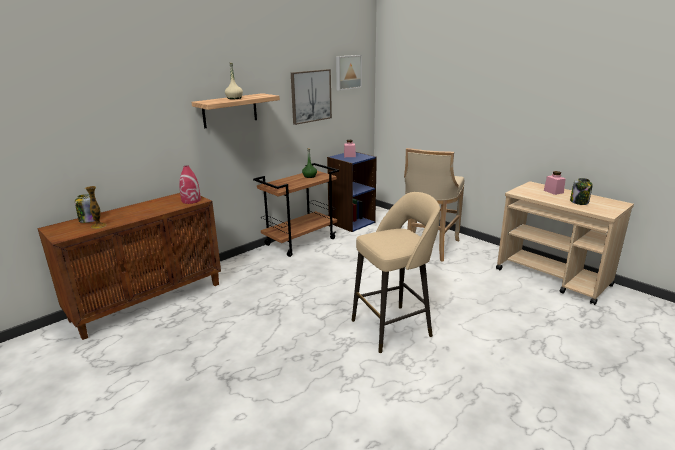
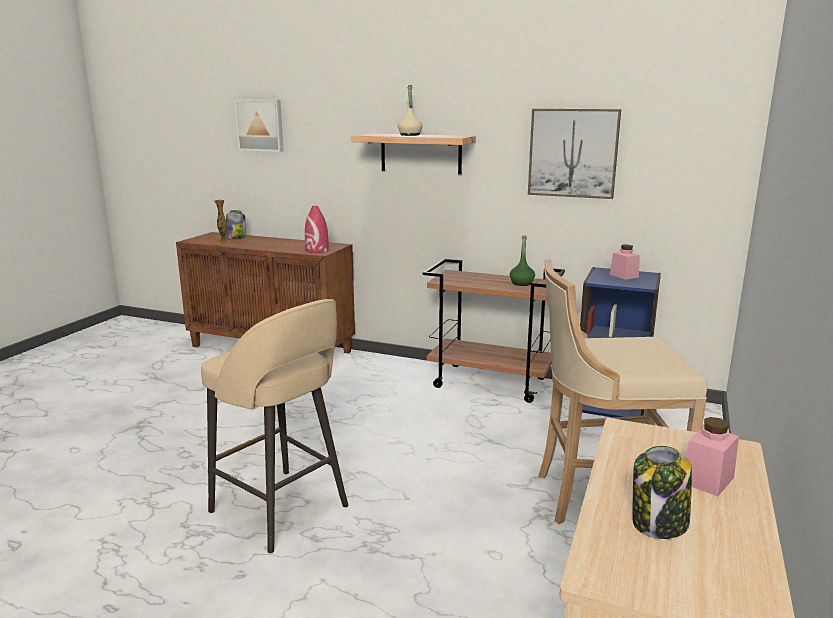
camera: 65 degrees right, 5 degrees down
picture [336,55,362,91] -> picture moved to [234,100,283,152]

